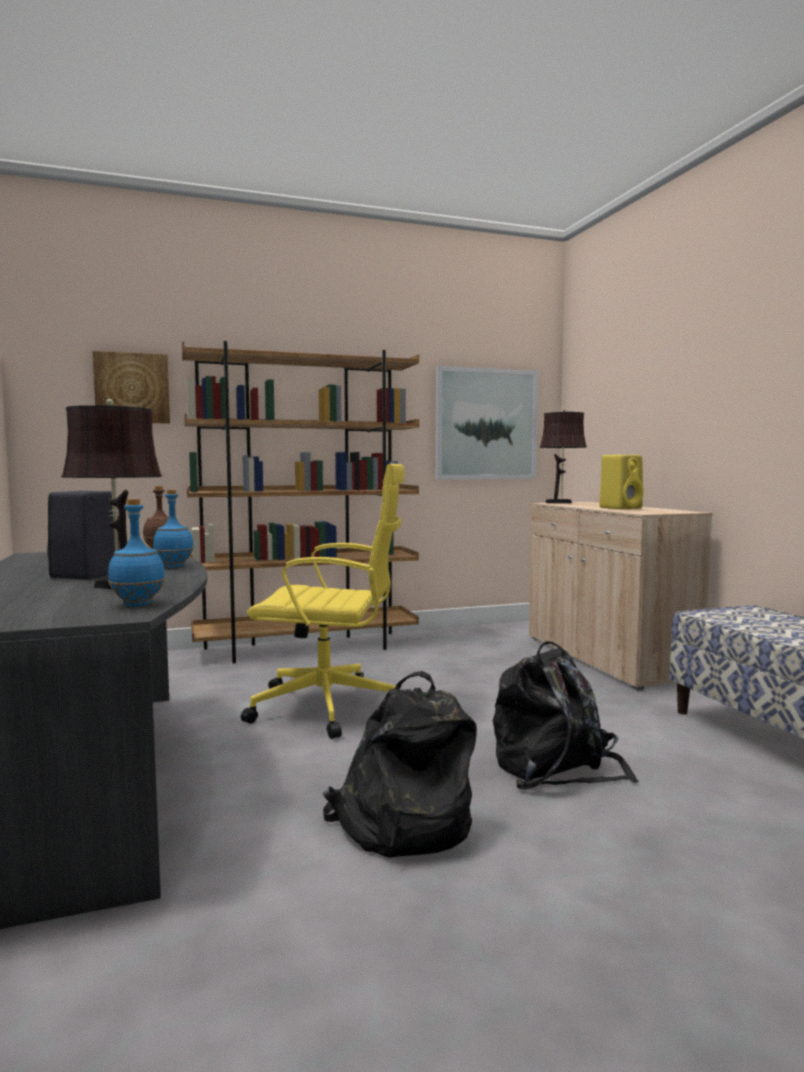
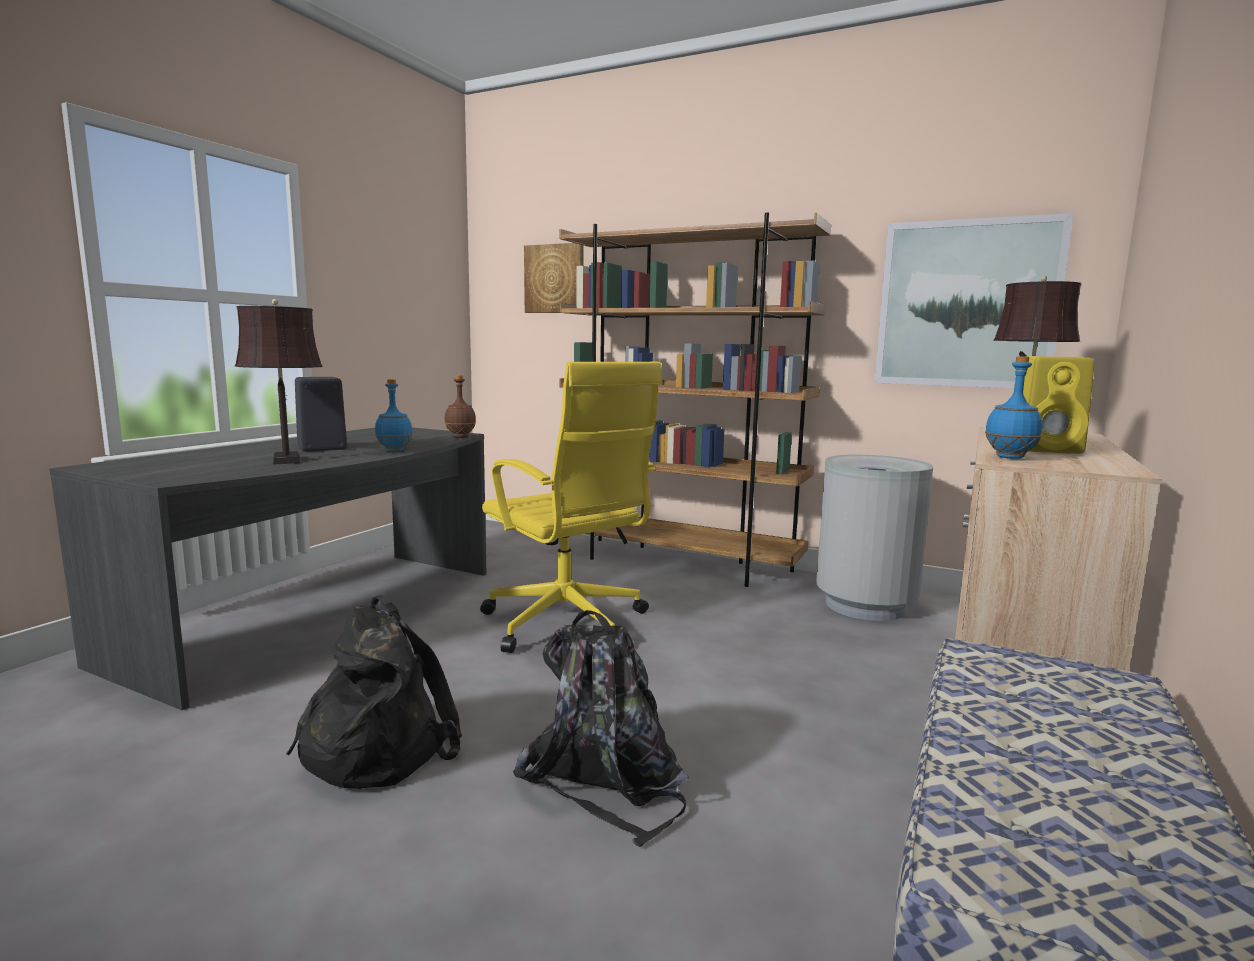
camera: 45 degrees right, 5 degrees up
blue bottle [108,499,165,606] -> blue bottle moved to [985,356,1043,459]
none -> grey trash can [816,455,933,621]

